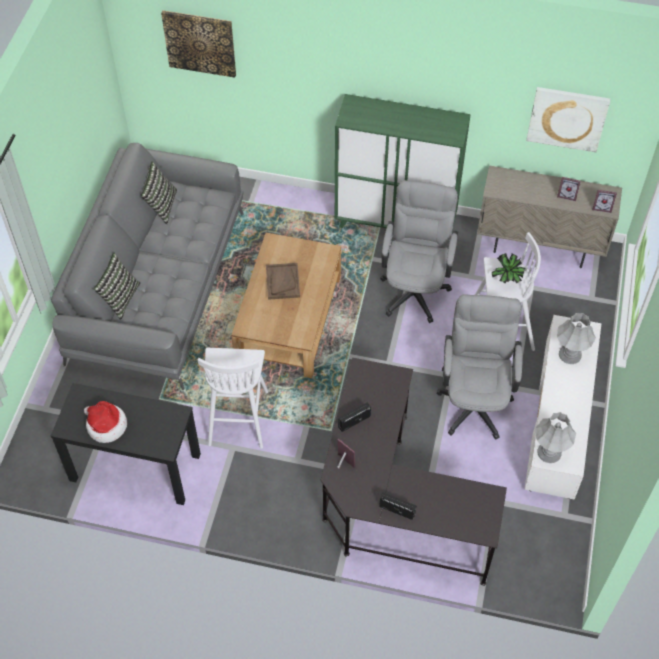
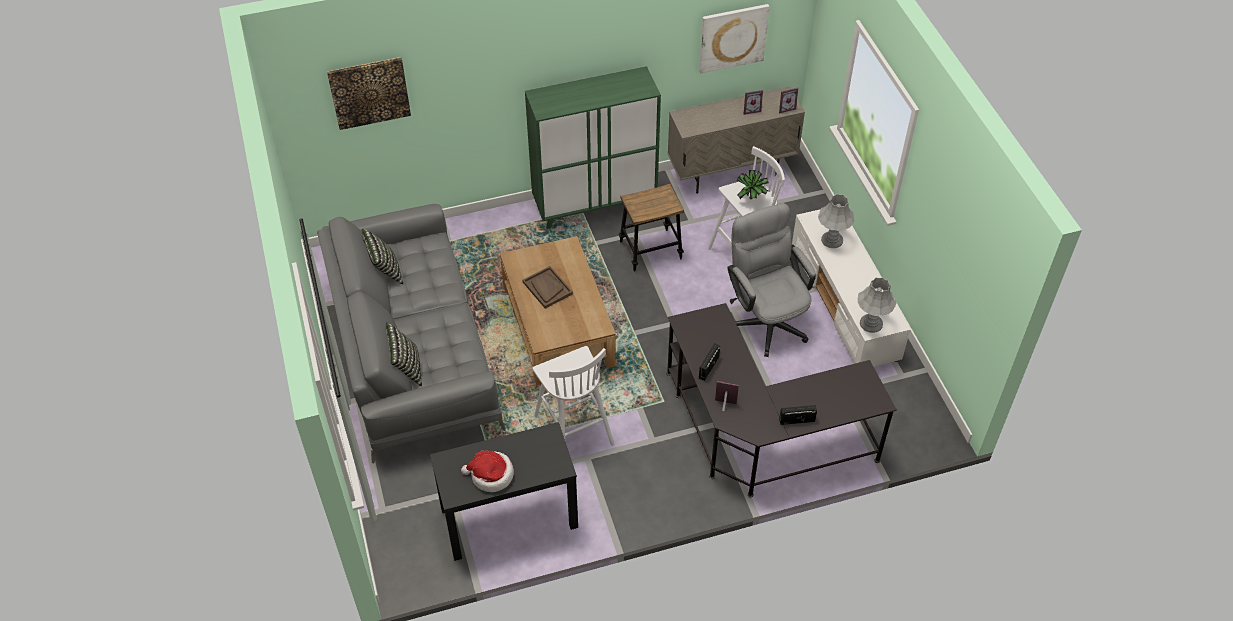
camera: 30 degrees left, 5 degrees down
grey office chair [380,180,458,323] -> stool [619,184,684,272]

